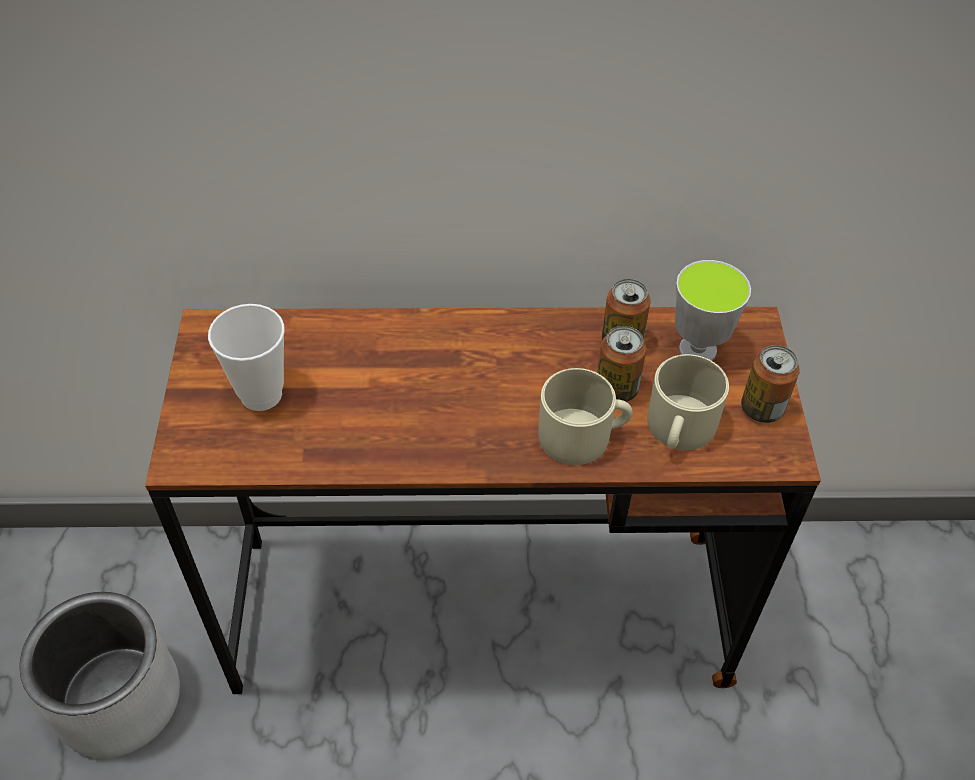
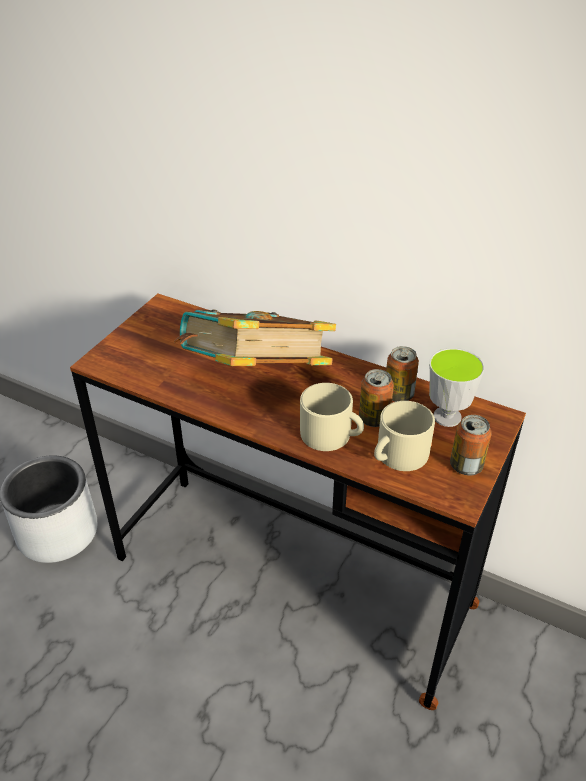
camera: 30 degrees right, 10 degrees down
cup [208,304,285,411] -> none
none -> book [174,310,336,366]

